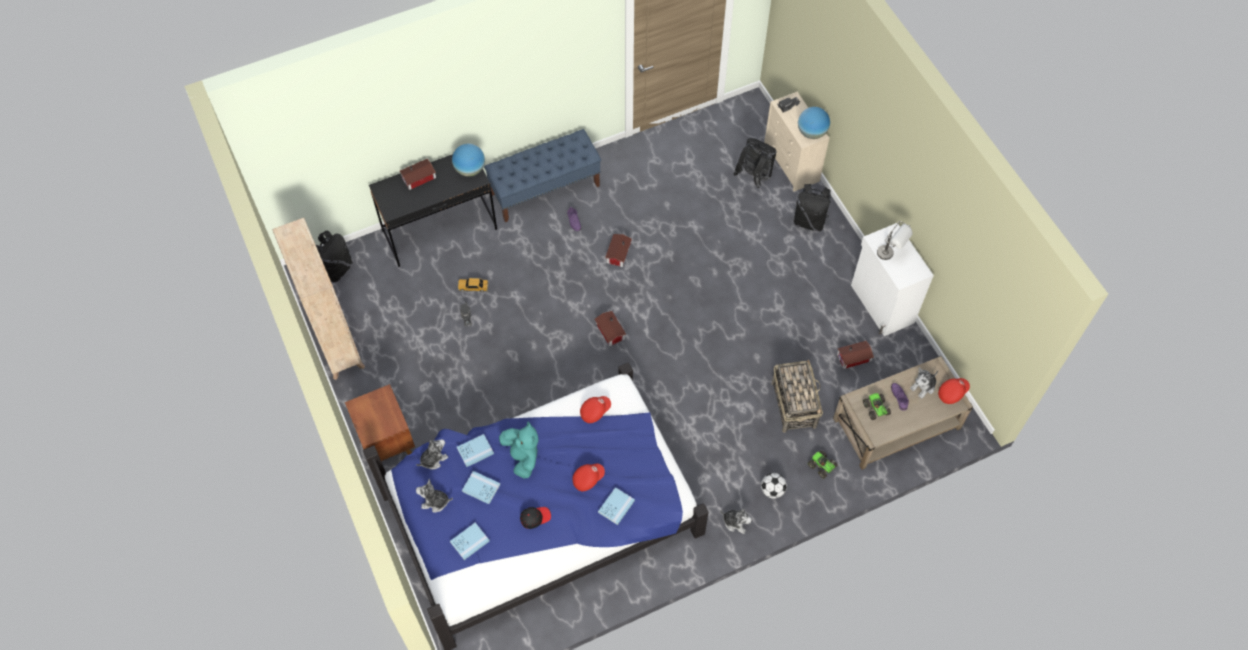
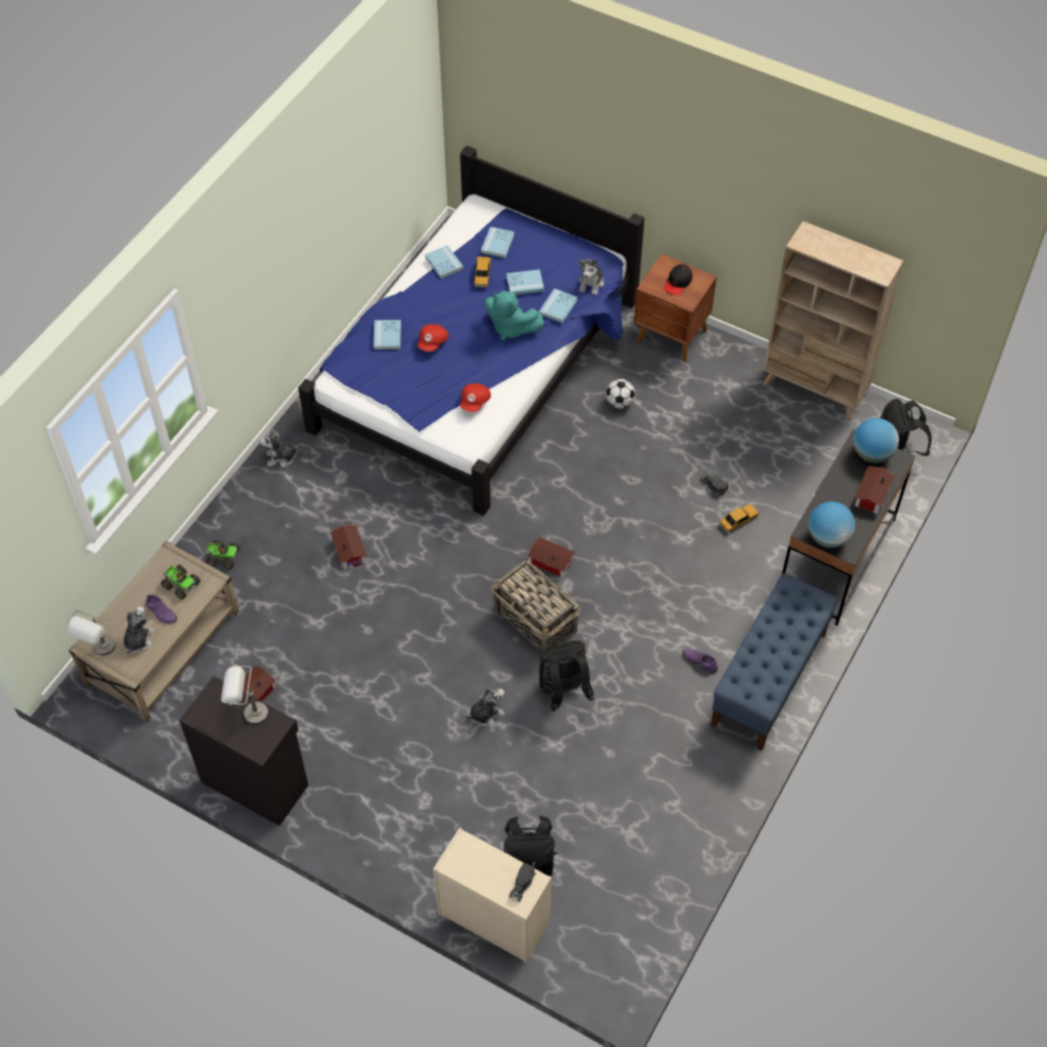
camera: 145 degrees right, 5 degrees down
plush toy [416,479,453,513] -> plush toy moved to [466,688,505,726]
black cap [520,507,551,529] -> black cap moved to [664,264,692,295]
toy house [605,234,632,267] -> toy house moved to [331,525,367,570]
football [761,473,787,499] -> football moved to [606,379,635,409]
basket [772,359,823,433] -> basket moved to [491,561,579,652]
black backpack [794,184,831,232] -> black backpack moved to [539,641,594,711]
globe [798,107,830,139] -> globe moved to [853,418,899,463]
white cabinet [851,223,934,336] -> black cabinet [179,676,308,826]
red cap [938,378,970,404] -> grey table lamp [66,610,116,656]
none -> blue book [425,245,463,279]
none -> toy car [474,256,491,288]

